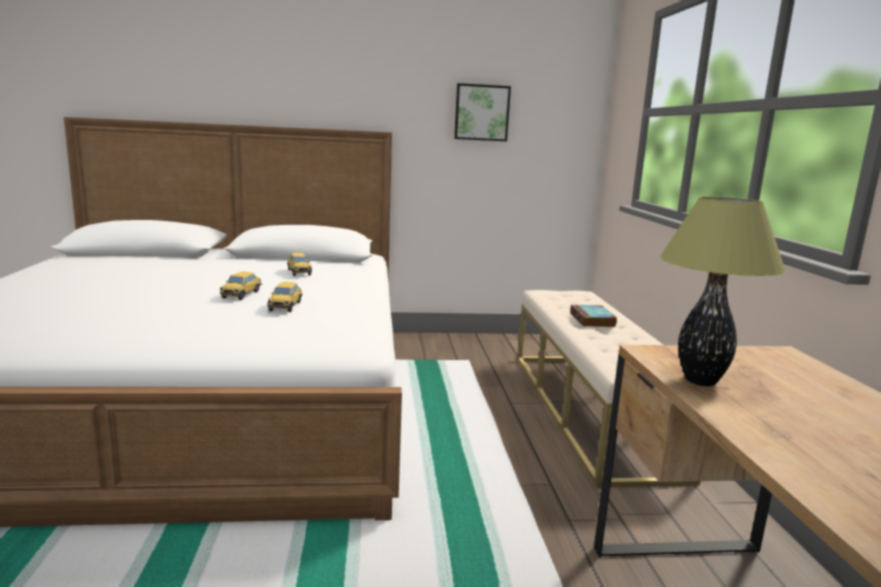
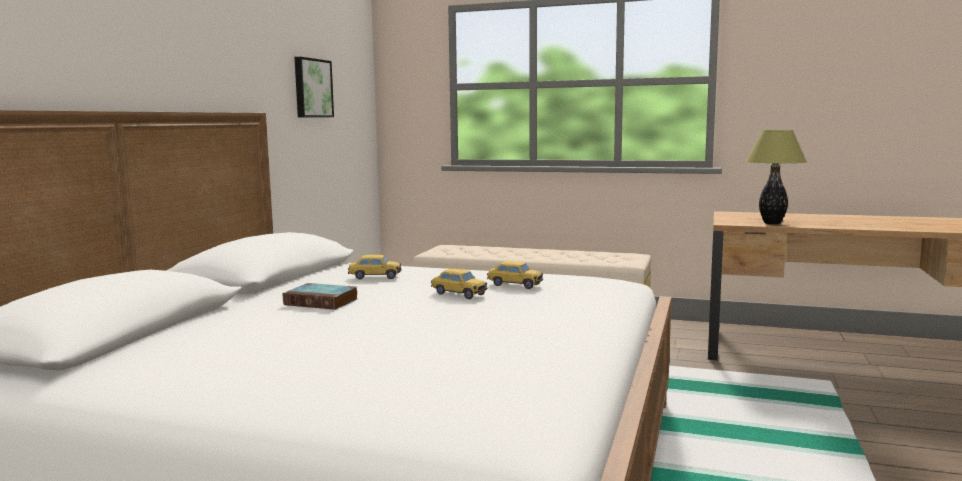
camera: 65 degrees left, 5 degrees down
book [570,305,617,327] -> book moved to [283,283,357,310]

